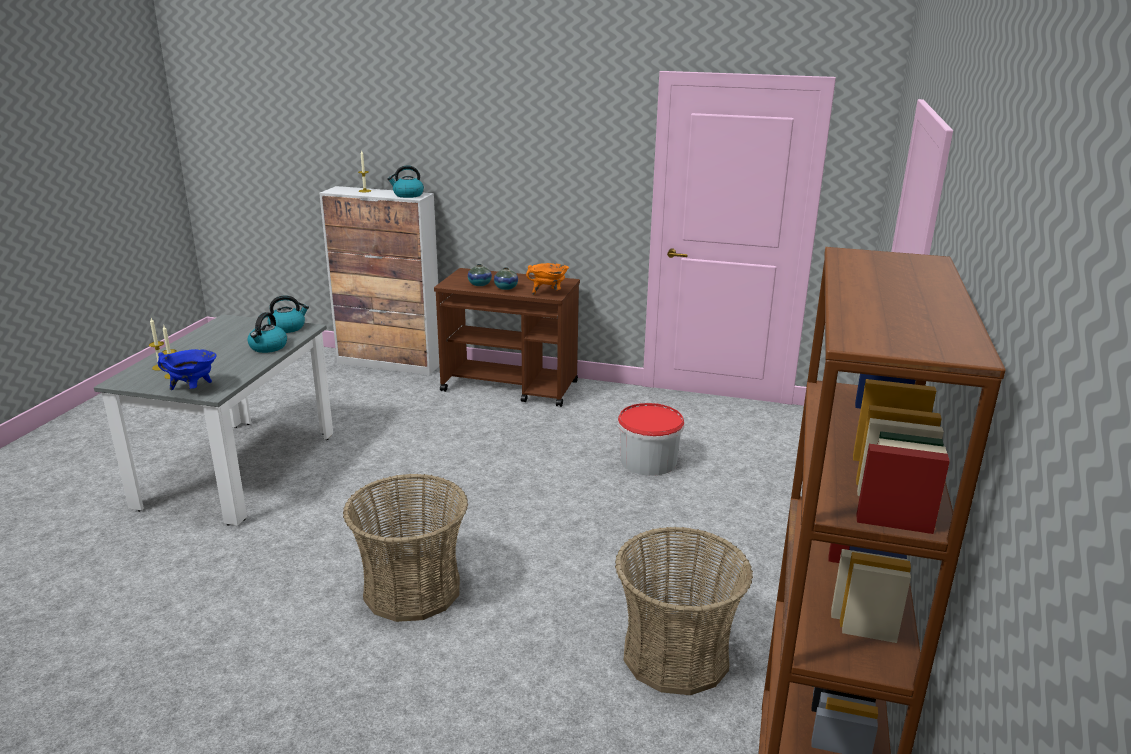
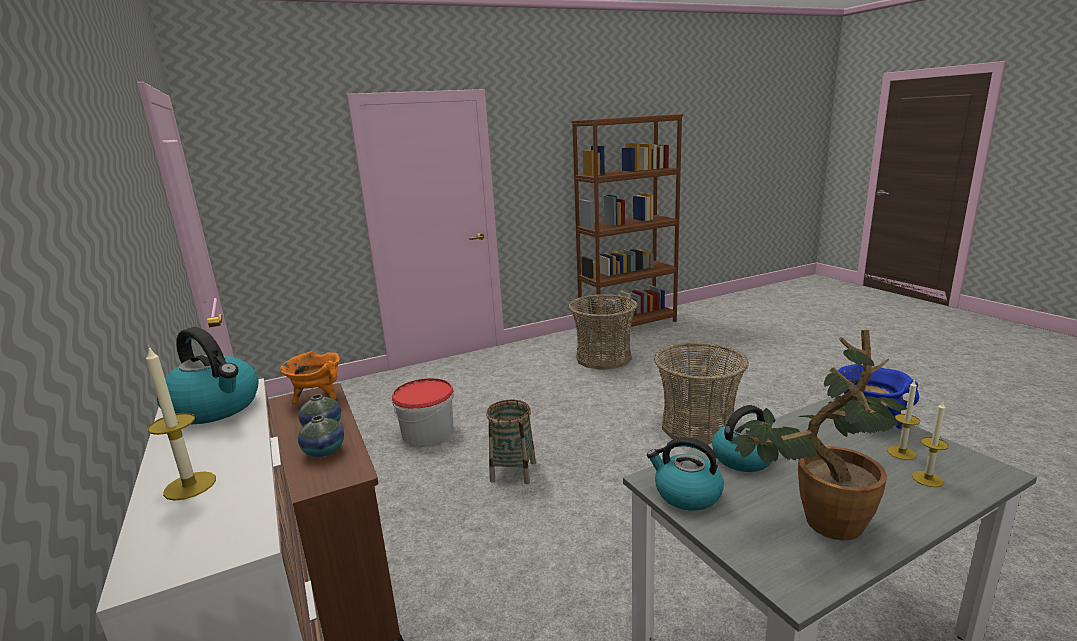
camera: 130 degrees left, 5 degrees down
none -> basket [486,400,536,484]
none -> potted plant [731,330,907,541]

